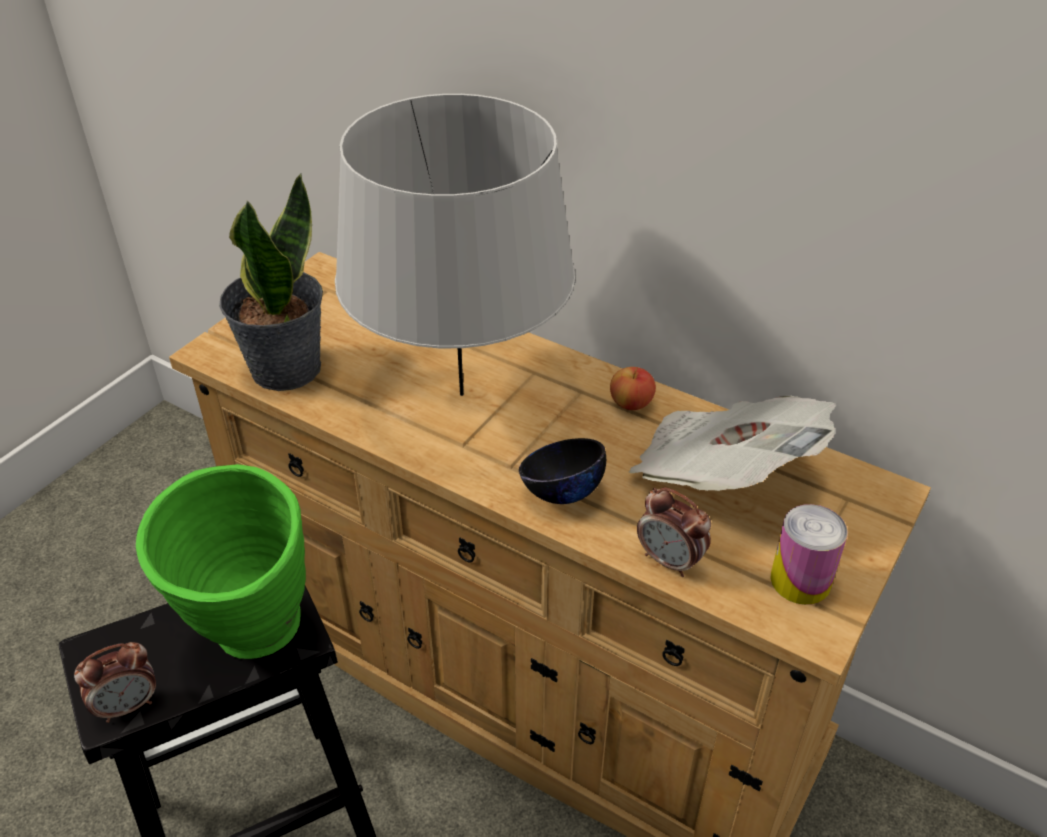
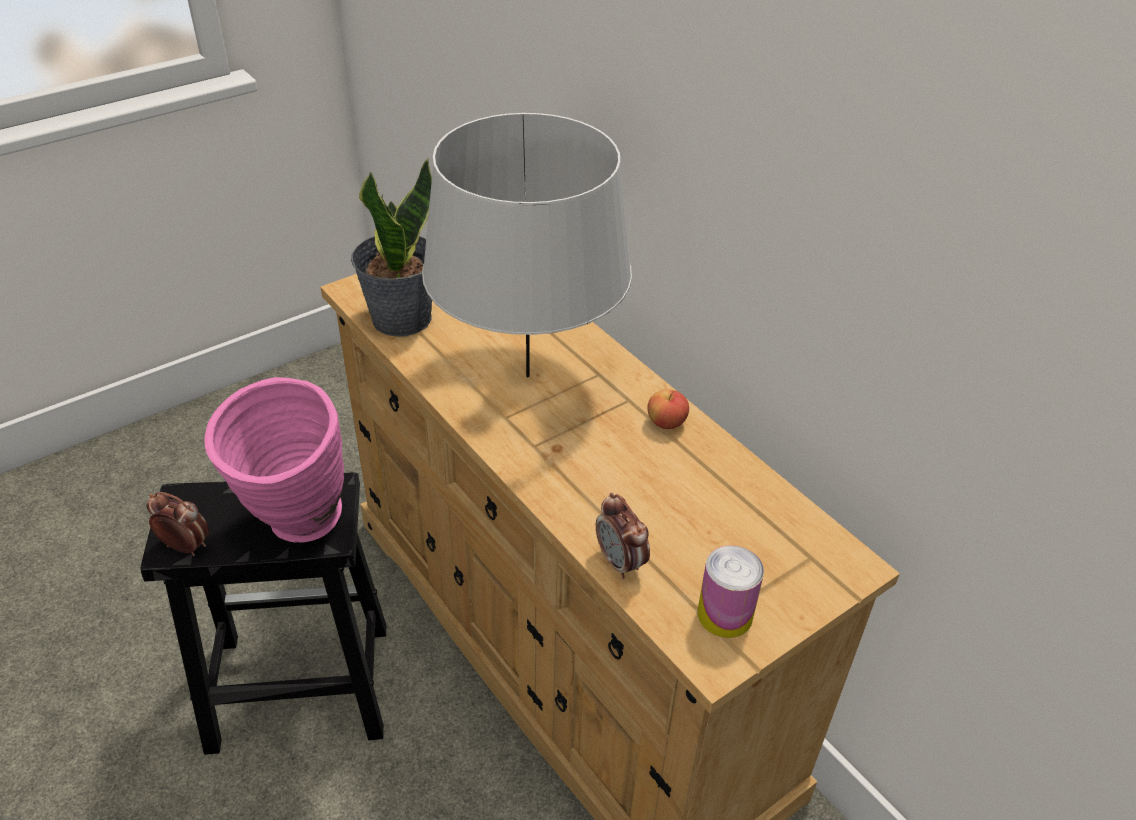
camera: 20 degrees right, 0 degrees up
alarm clock [74,642,156,723] -> alarm clock turned 150 degrees counterclockwise [146,492,209,556]
green vase [136,464,306,659] -> pink vase [204,377,344,543]
black bowl [519,438,606,504] -> none
newspaper [629,396,836,491] -> none

